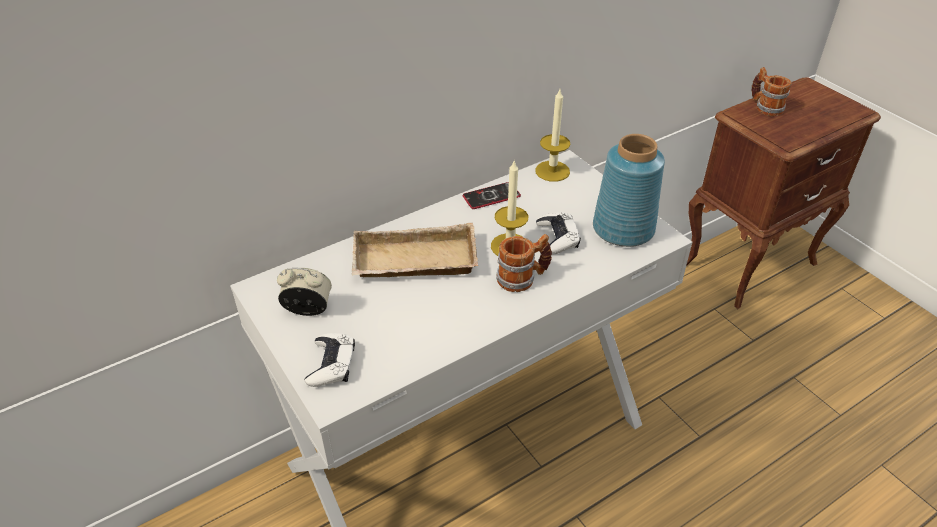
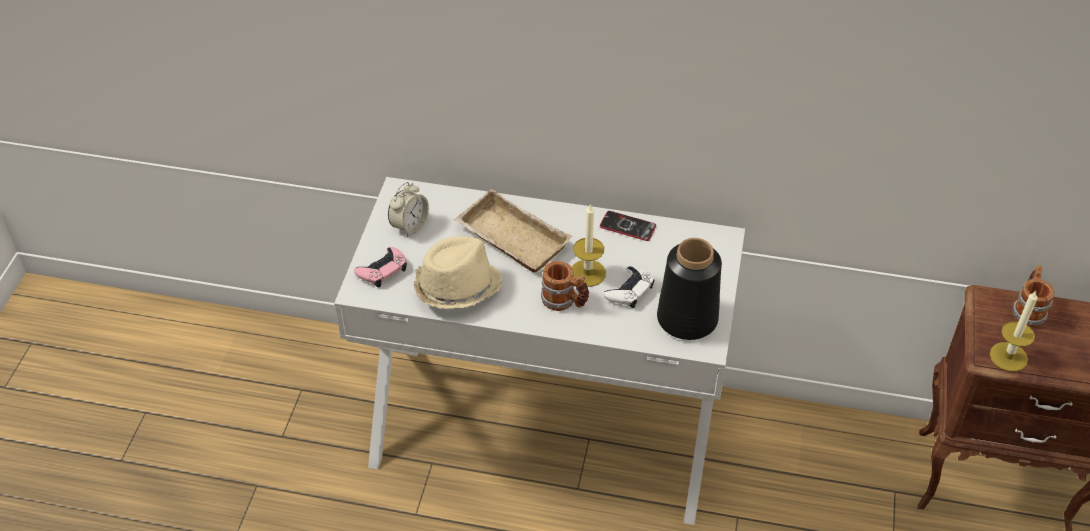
camera: 45 degrees right, 5 degrees up
alarm clock [277,268,332,316] -> alarm clock turned 75 degrees clockwise [388,182,429,237]
white game controller [304,333,355,387] -> pink game controller [354,247,407,287]
candle [535,90,570,182] -> candle moved to [990,291,1038,372]
blue vase [593,134,665,247] -> black vase [657,238,722,340]
none -> beige hat [413,236,502,309]

